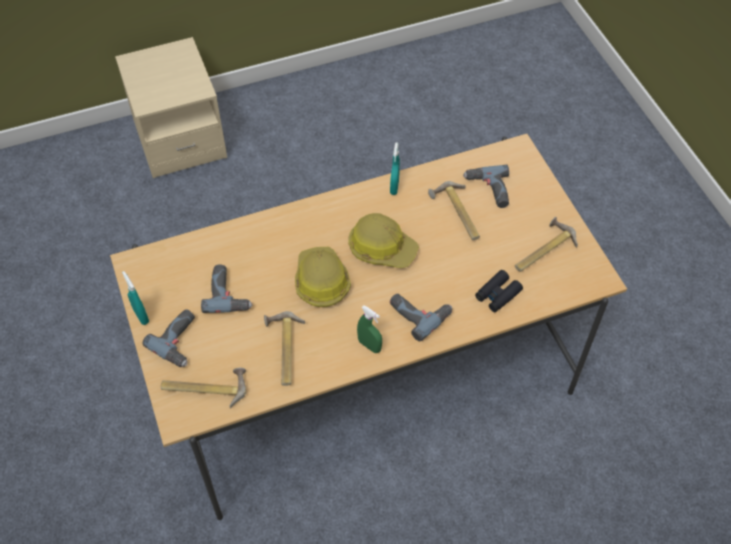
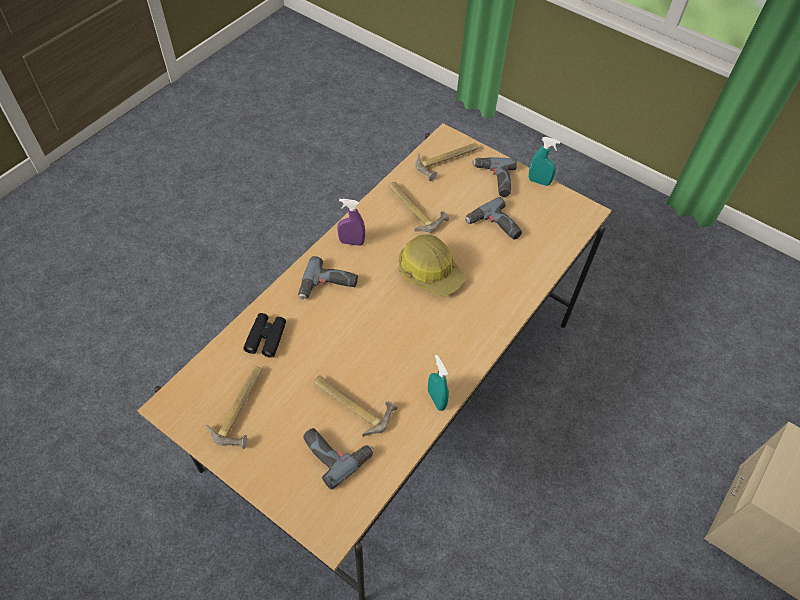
camera: 145 degrees right, 0 degrees up
hard hat [349,213,419,268] -> none
green spray bottle [357,305,382,353] -> purple spray bottle [337,199,365,246]

